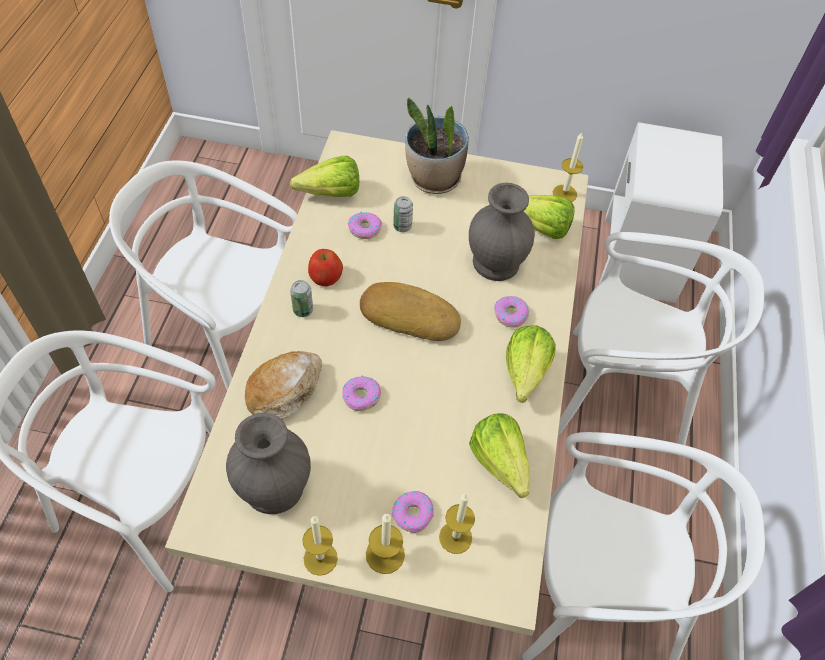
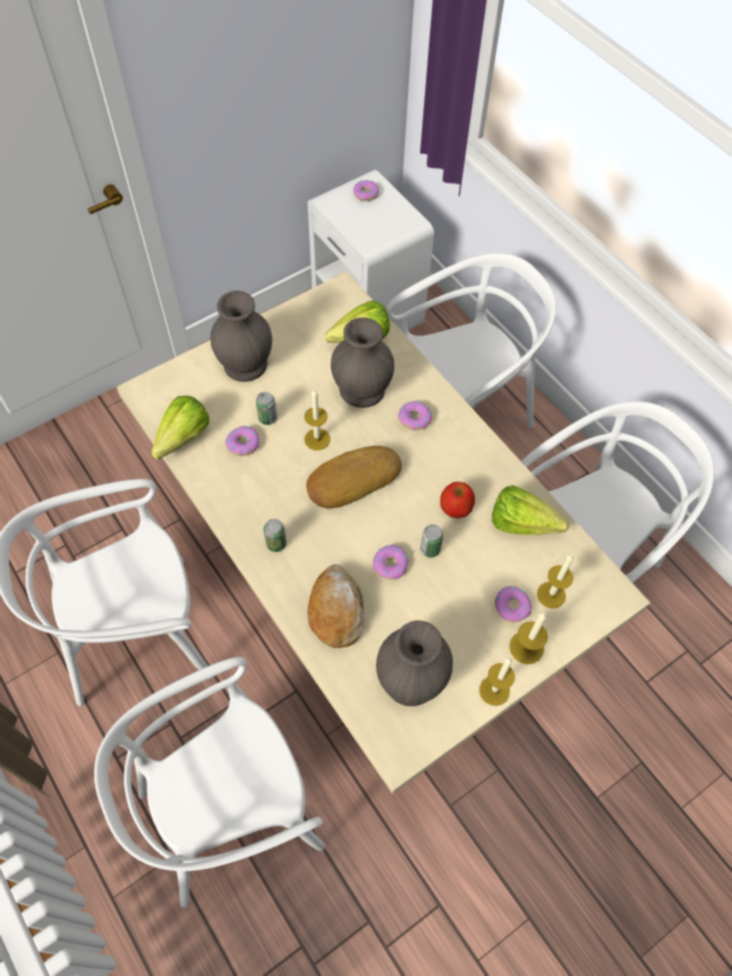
camera: 45 degrees left, 5 degrees up
apple [308,249,343,287] -> apple moved to [440,482,475,518]
potted plant [405,98,469,194] -> grey vase [210,291,272,382]
lettuce [506,325,556,403] -> none
candle [553,133,583,202] -> candle moved to [304,388,330,450]
none -> donut [353,180,379,201]
none -> can [420,524,443,558]

